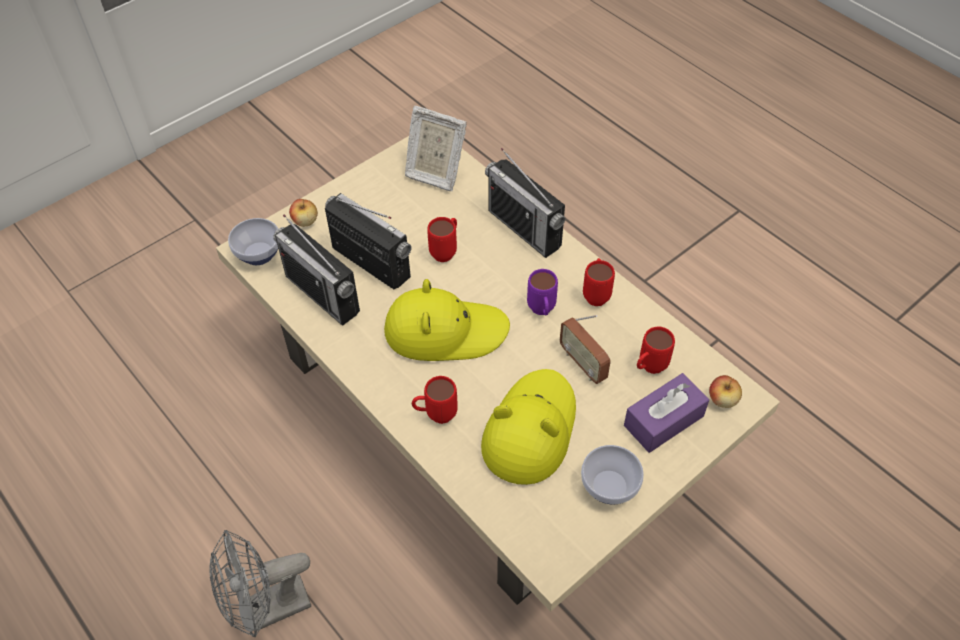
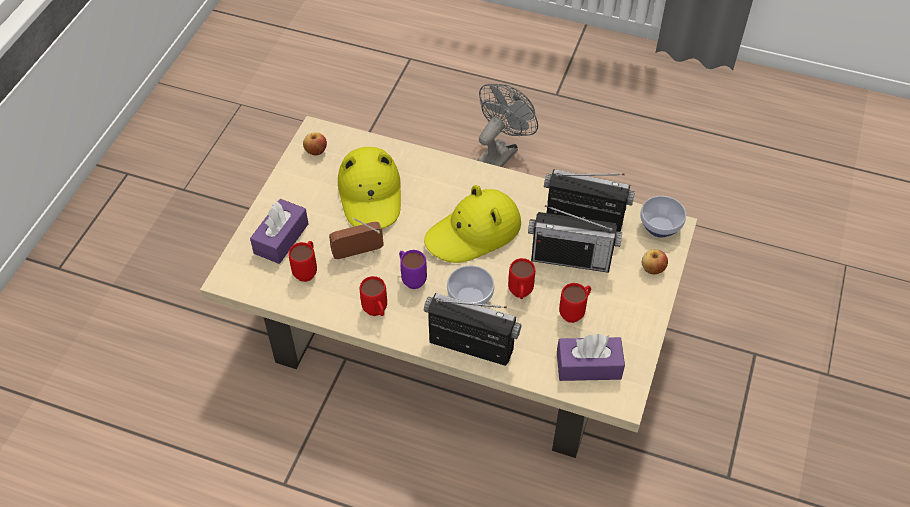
camera: 150 degrees right, 0 degrees up
picture frame [405,106,467,191] -> purple tissue box [557,334,625,381]
red mug [412,376,458,424] -> red mug moved to [559,283,591,323]
radio [560,315,611,384] -> radio turned 45 degrees counterclockwise [329,218,384,260]
bowl [581,445,644,504] -> bowl moved to [447,265,494,304]
apple [709,375,742,408] -> apple moved to [303,132,327,155]

